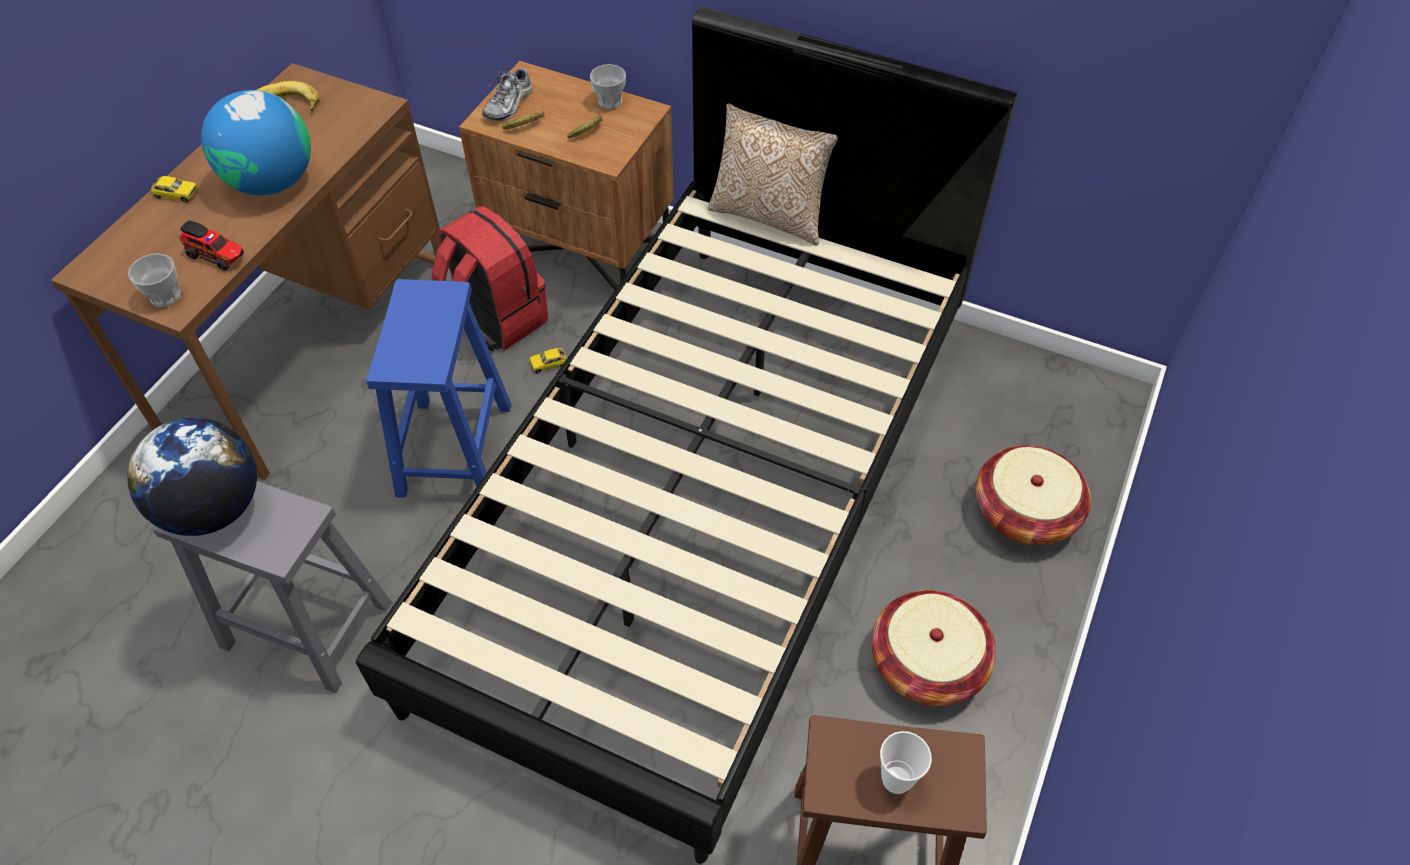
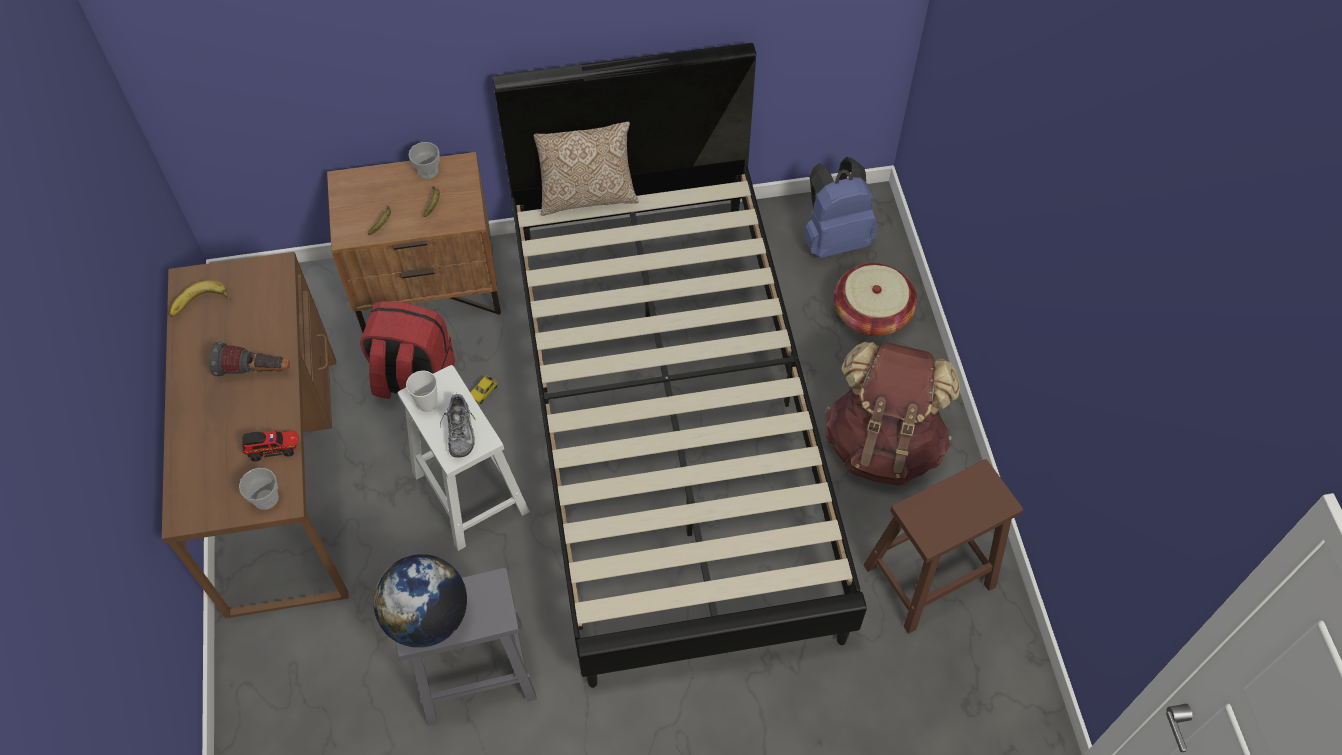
camera: 35 degrees left, 5 degrees up
toy car [151,176,198,203] -> none
globe [201,90,311,195] -> flashlight [209,342,290,377]
blue stool [367,279,511,498] -> white stool [398,365,530,551]
shoe [482,66,532,121] -> shoe moved to [440,394,476,458]
basket [872,590,996,706] -> brown backpack [824,342,960,486]
cup [880,731,932,794] -> cup moved to [406,371,437,412]
none -> blue backpack [804,156,878,259]

